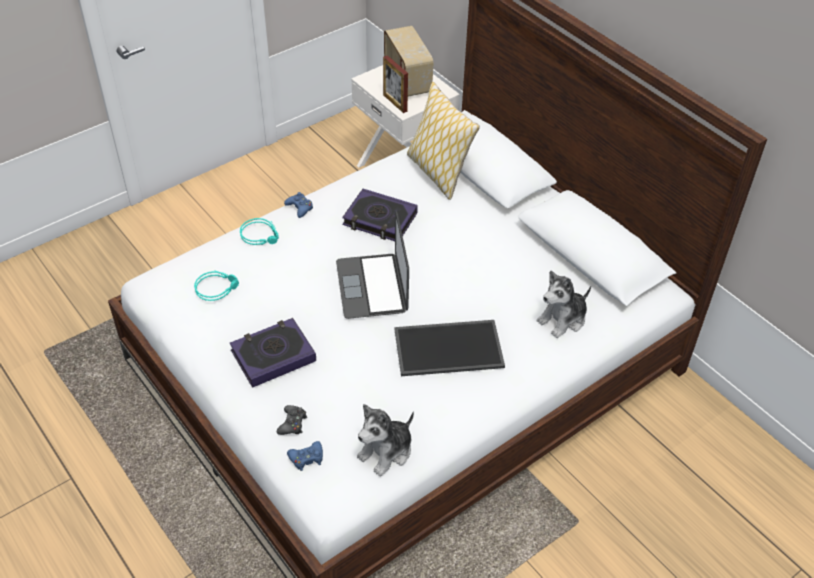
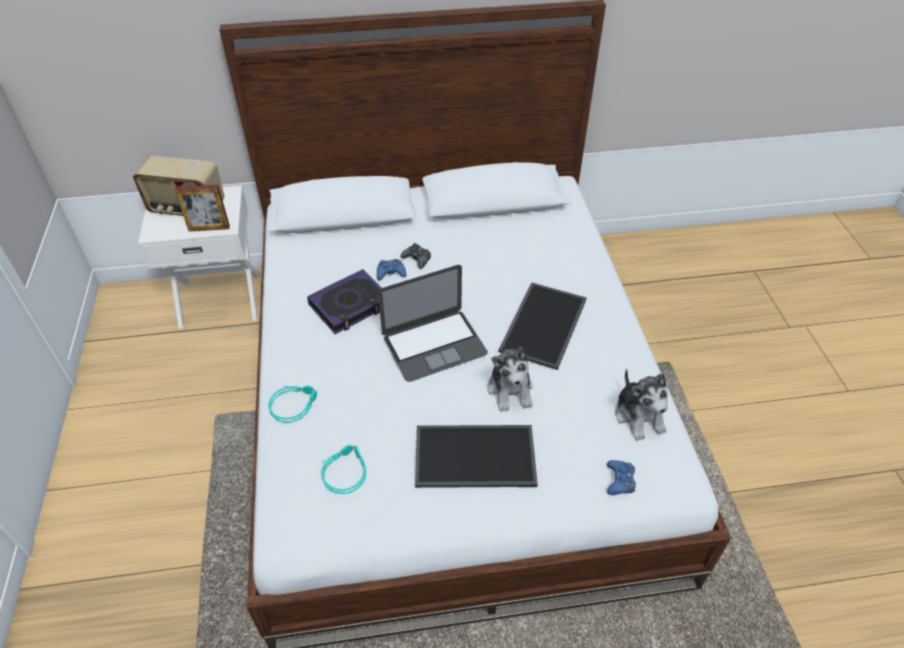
camera: 60 degrees left, 0 degrees up
book [230,318,316,388] -> tray [415,425,538,488]
black game controller [277,405,307,435] -> black game controller moved to [400,243,431,269]
blue game controller [284,192,313,218] -> blue game controller moved to [377,259,406,280]
laptop [336,211,409,319] -> laptop turned 45 degrees counterclockwise [378,265,488,382]
pillow [407,82,480,200] -> none
plush toy [537,270,591,338] -> plush toy moved to [488,343,533,412]

